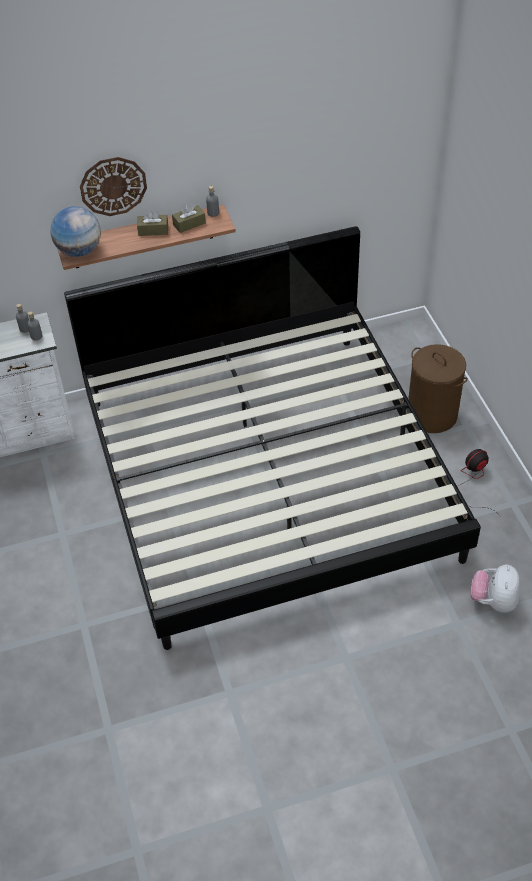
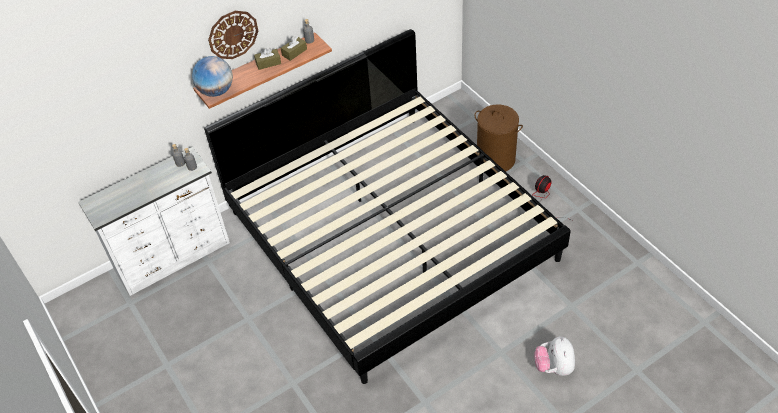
camera: 15 degrees left, 0 degrees up
plush toy [470,565,520,613] -> plush toy moved to [534,336,575,376]

